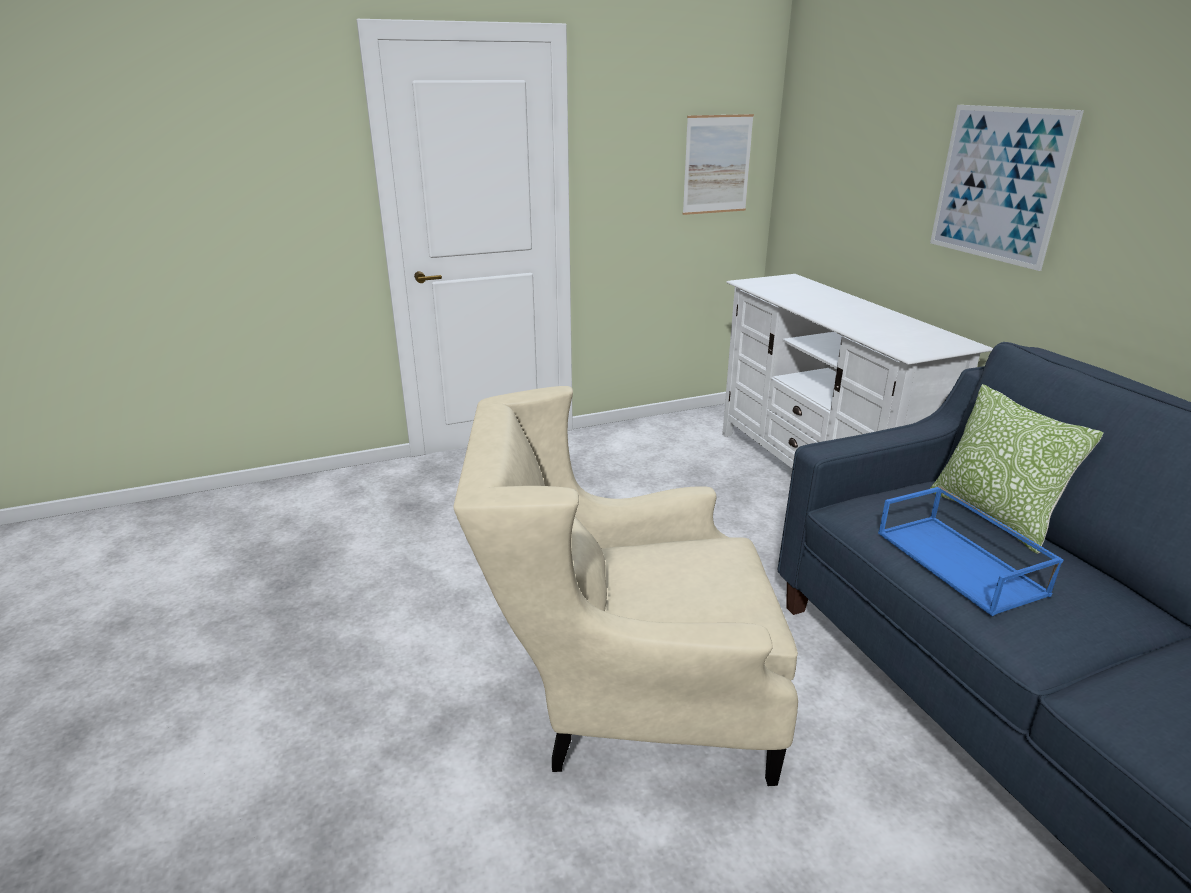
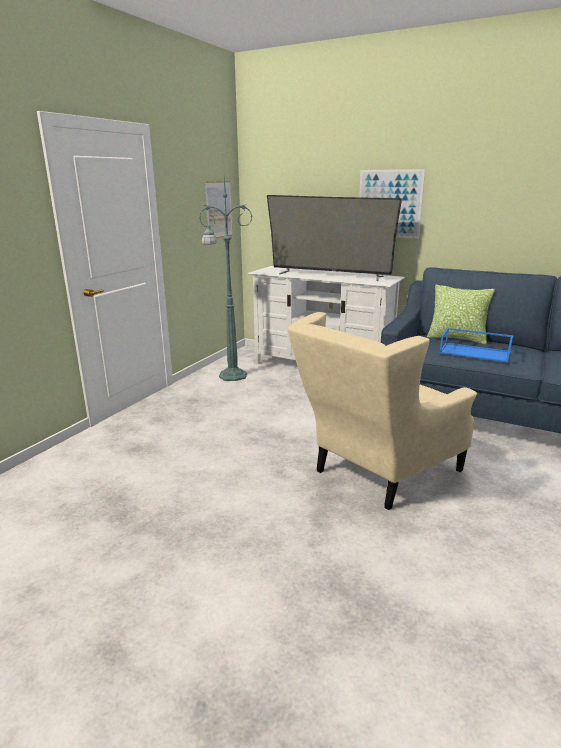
camera: 40 degrees left, 5 degrees down
none -> green floor lamp [199,177,252,381]
none -> television [267,195,402,281]

